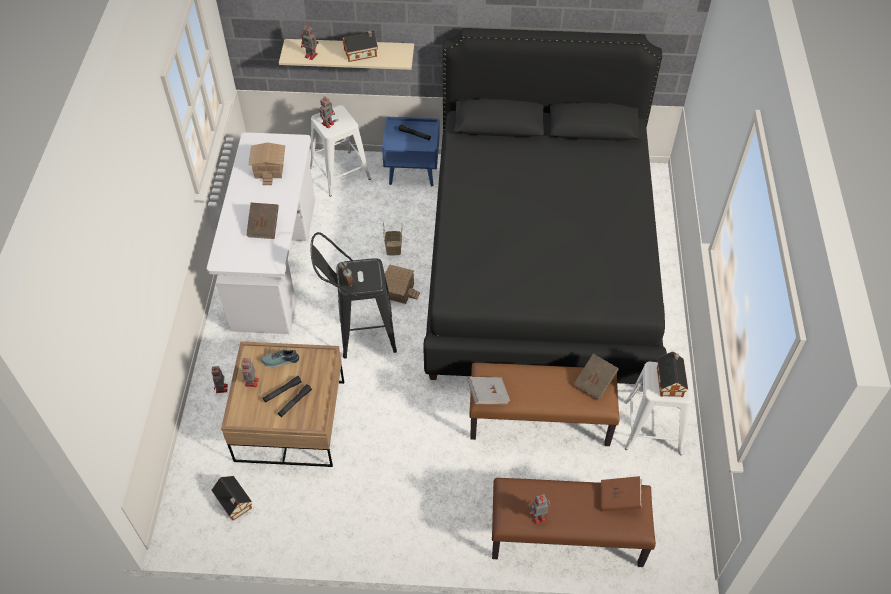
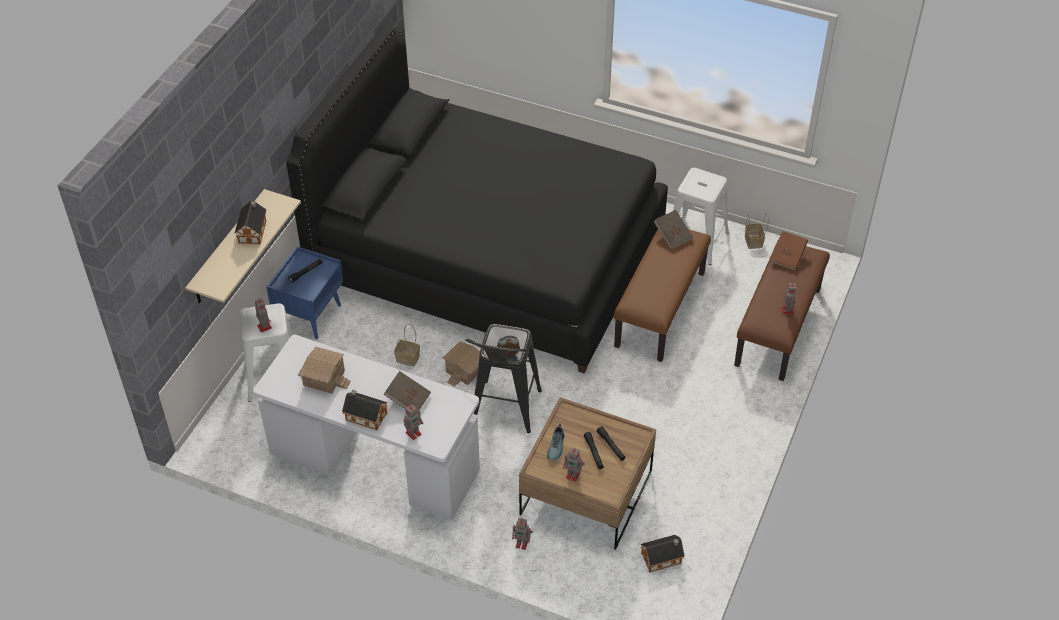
camera: 70 degrees left, 5 degrees down
toy robot [301,24,319,60] -> toy robot moved to [404,404,423,440]
grey book [467,377,510,404] -> none
toy house [657,352,688,397] -> toy house moved to [342,390,388,430]
none -> basket [745,213,769,249]

